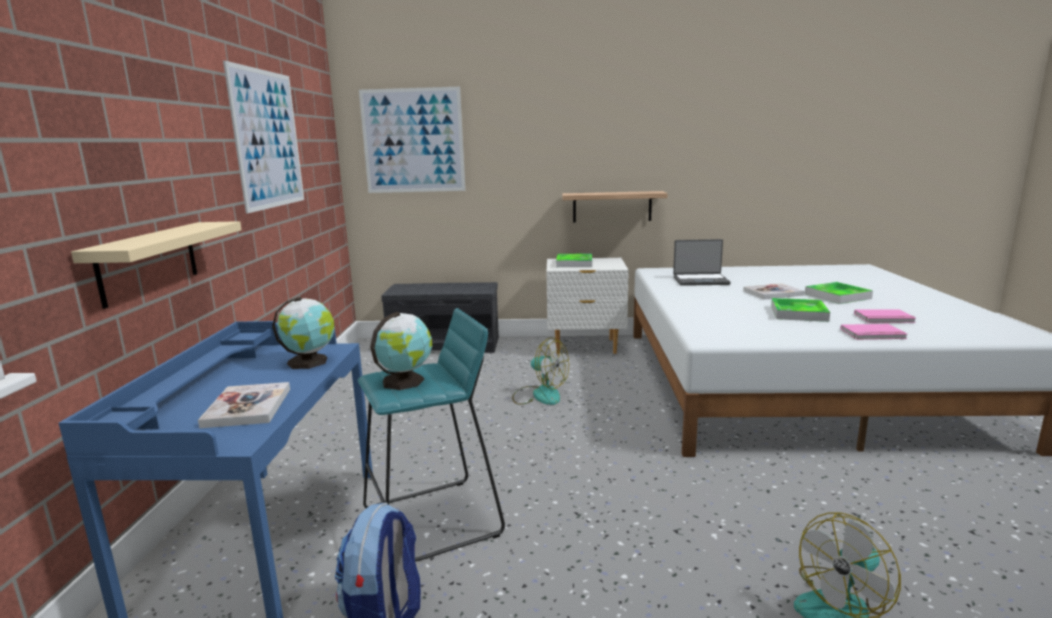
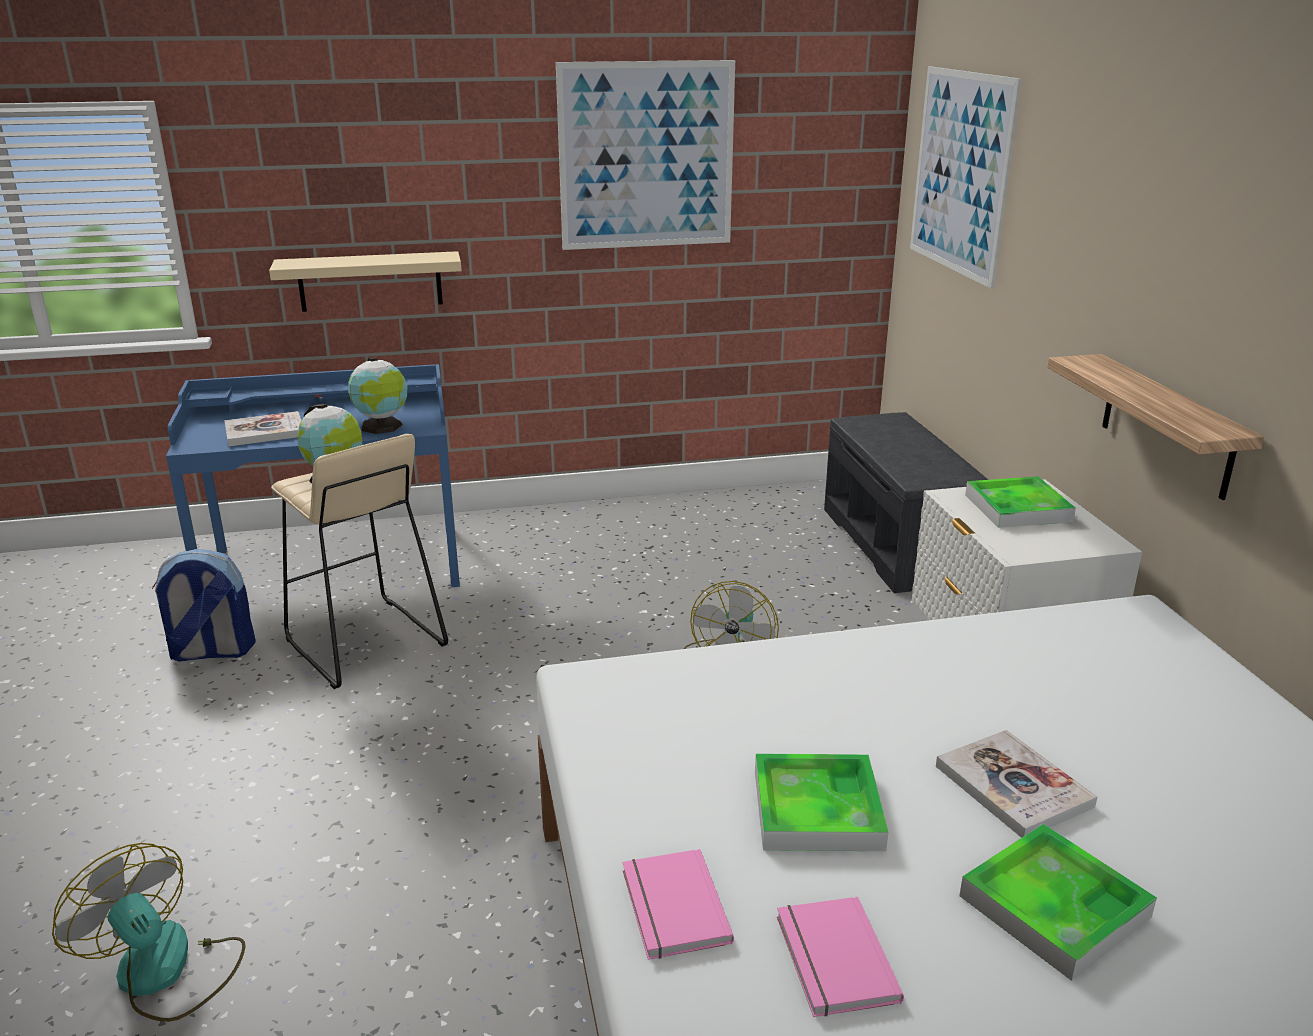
camera: 75 degrees right, 10 degrees up
turquoise stool [358,308,505,562] -> beige stool [271,434,448,689]
laptop [673,239,731,286] -> none

